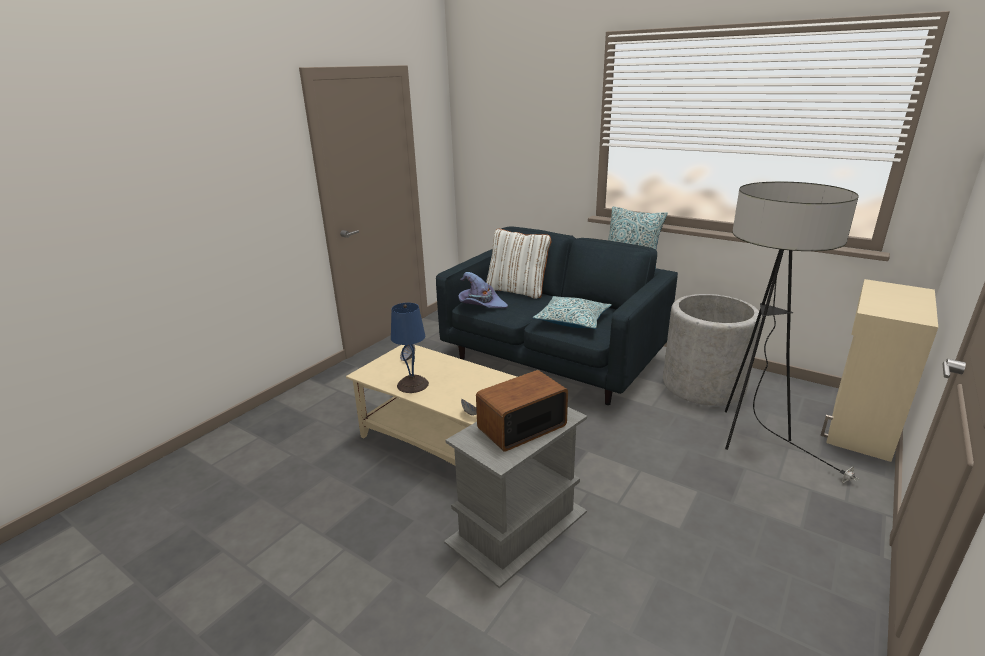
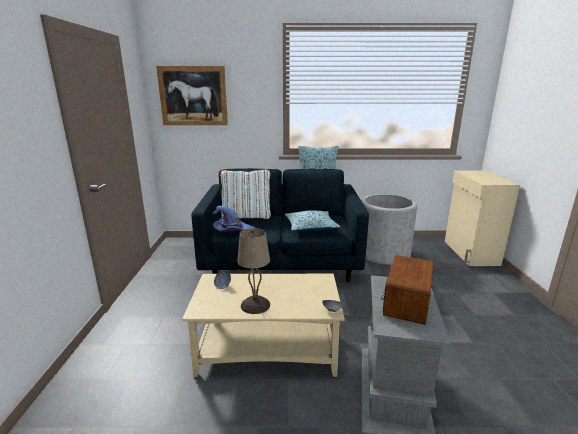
camera: 35 degrees left, 5 degrees down
blue table lamp [391,303,429,393] -> beige table lamp [237,228,270,314]
floor lamp [725,181,859,484] -> none
none -> picture [156,66,228,125]

